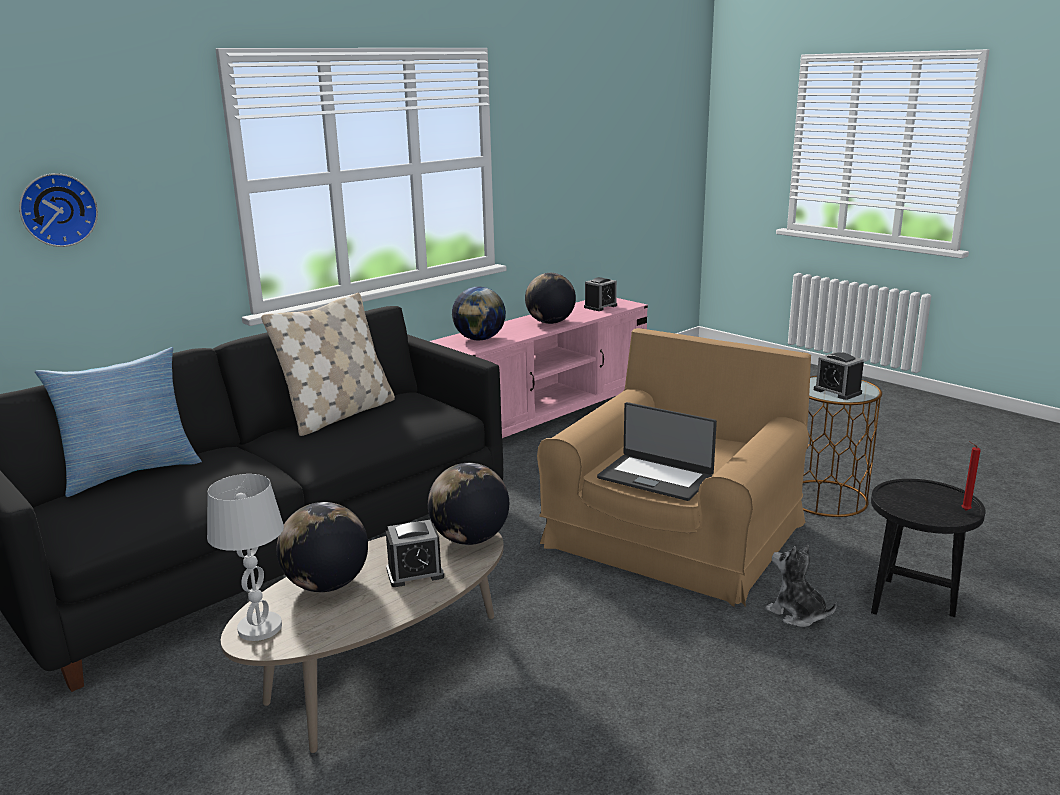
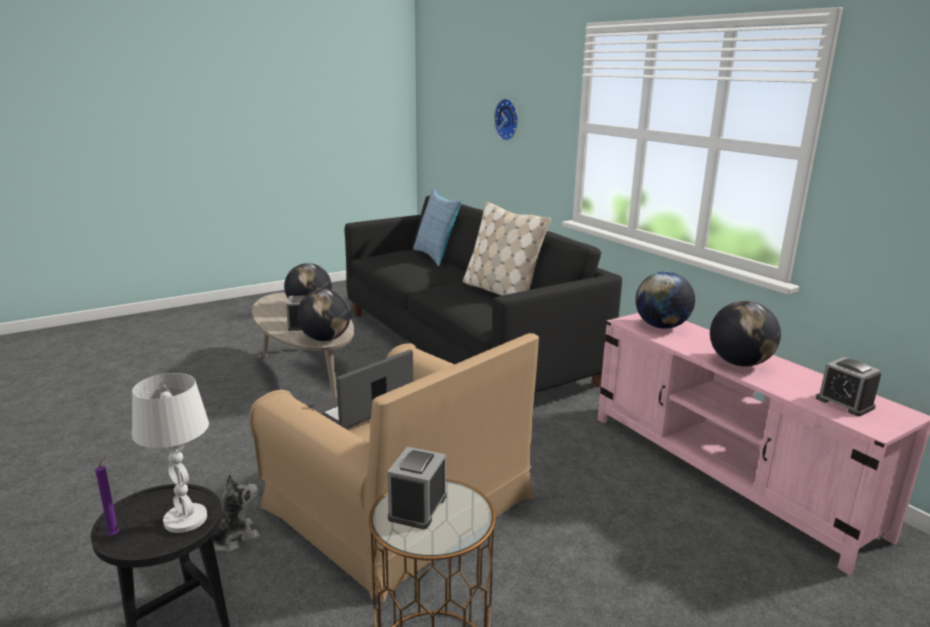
camera: 100 degrees right, 0 degrees up
white table lamp [207,474,284,641] -> white table lamp moved to [132,373,209,533]
alarm clock [814,352,864,400] -> alarm clock turned 45 degrees counterclockwise [387,447,446,529]
red candle [961,441,981,510] -> purple candle [95,456,119,535]

